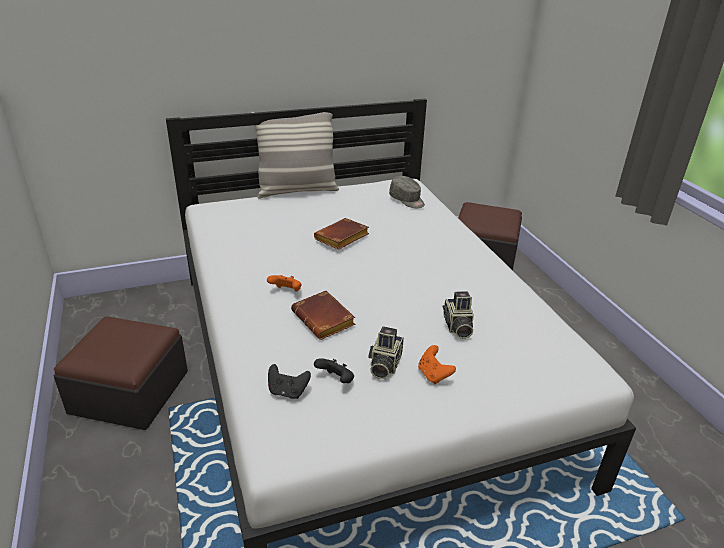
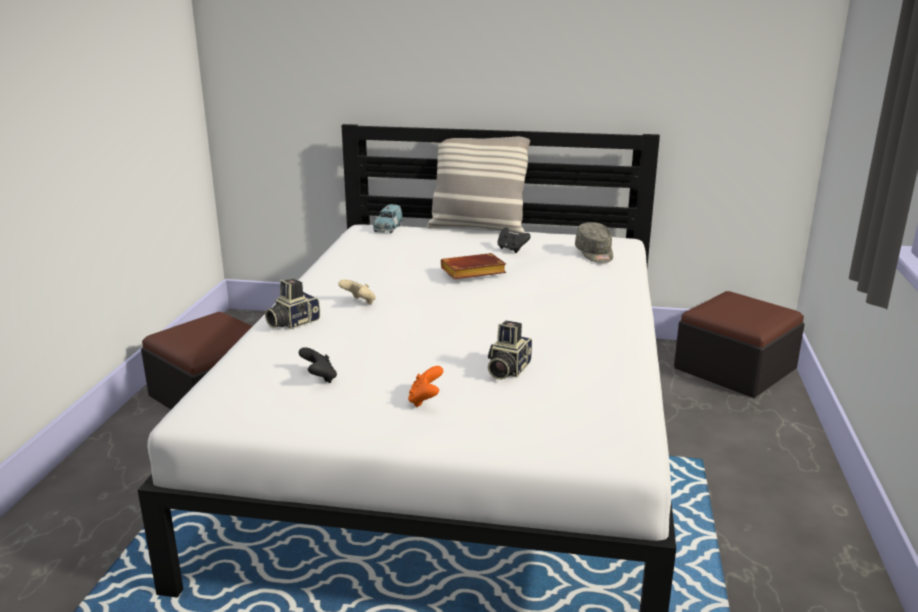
camera: 30 degrees right, 10 degrees down
orange game controller [267,275,301,292] -> beige game controller [338,279,376,305]
black game controller [268,364,311,399] -> black game controller moved to [497,227,531,253]
brown book [291,290,355,340] -> none
camera [368,326,404,379] -> camera moved to [265,279,320,329]
none -> blue toy car [373,204,403,233]

